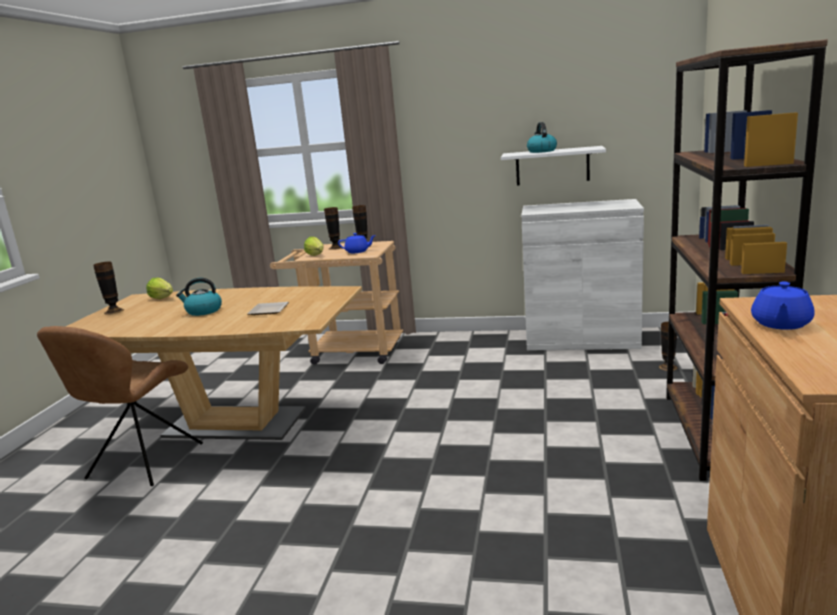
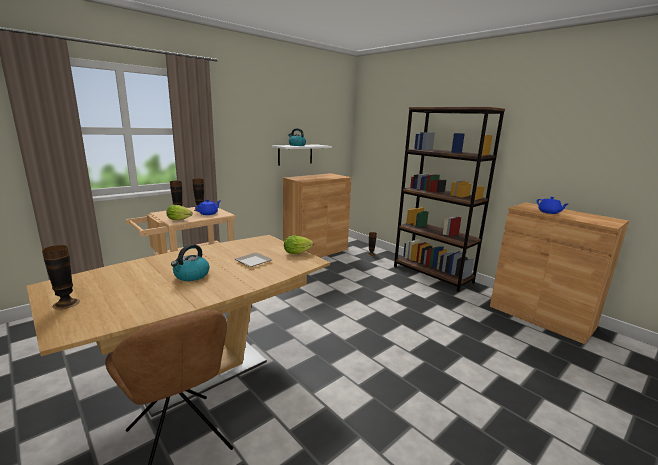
camera: 55 degrees left, 0 degrees up
lettuce [146,278,173,299] -> lettuce moved to [284,235,314,254]
white cabinet [521,199,644,351] -> brown cabinet [283,173,352,258]

